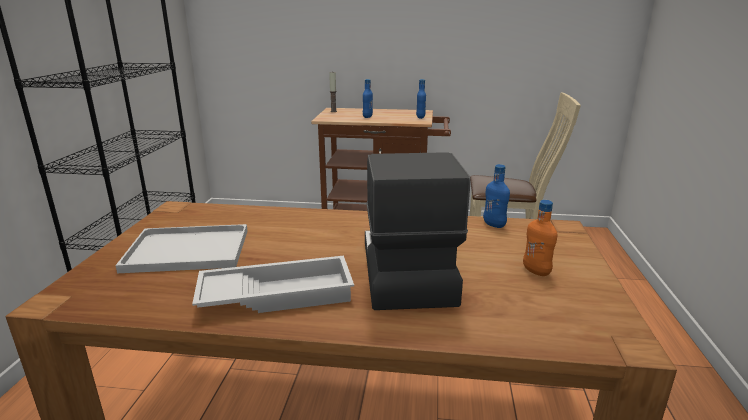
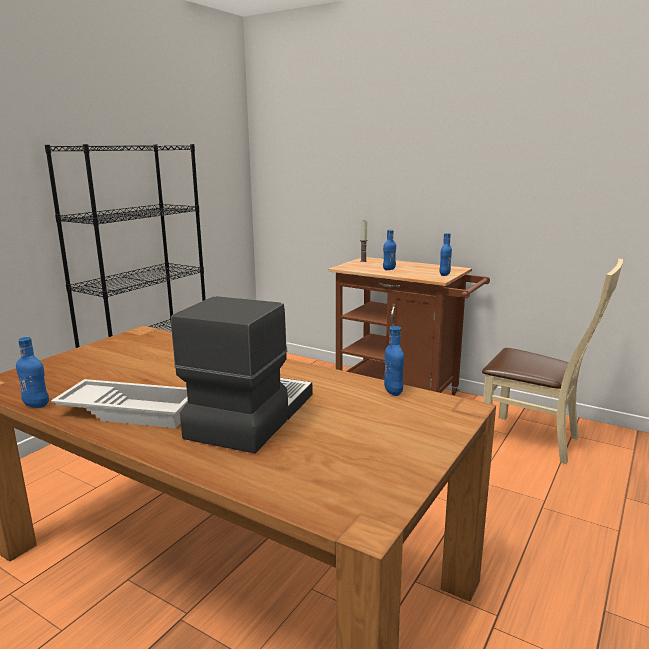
camera: 25 degrees right, 5 degrees down
white tray [115,224,248,273] -> none
orange bottle [523,200,558,276] -> none
none -> blue bottle [16,337,49,408]

